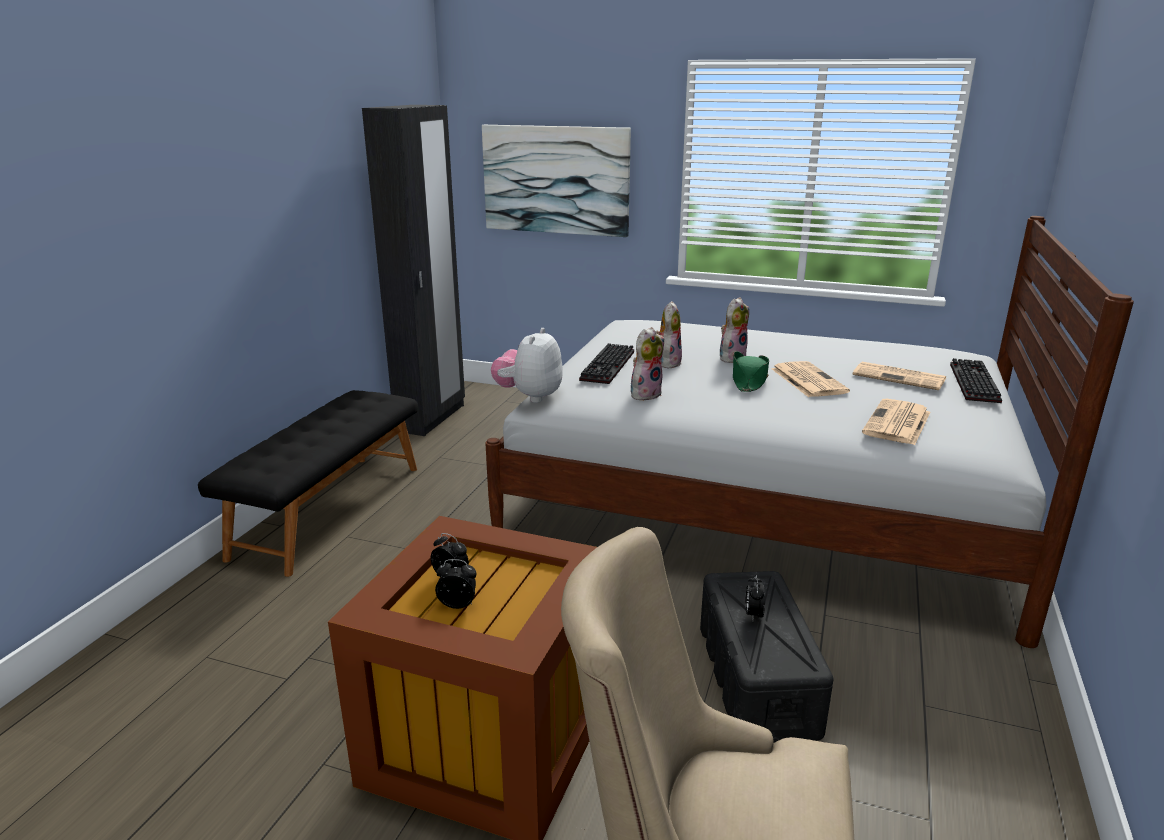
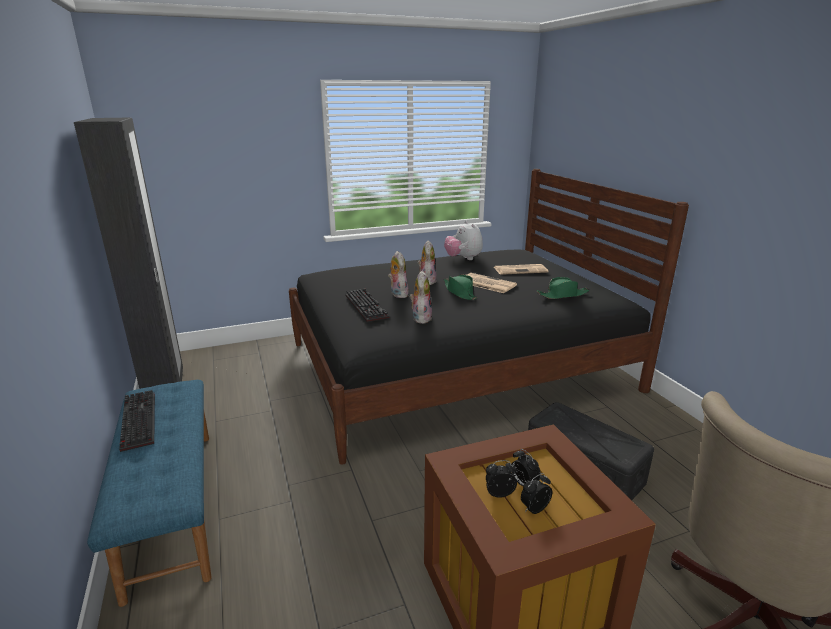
camera: 40 degrees left, 0 degrees up
black bench [198,390,418,577] -> blue bench [87,380,212,607]
picture [482,125,631,237] -> none
white bed [485,216,1134,648] -> black bed [289,169,689,465]
plush toy [491,328,563,403] -> plush toy moved to [444,221,483,260]
alarm clock [746,575,765,620] -> alarm clock moved to [512,449,541,486]
newspaper [862,399,931,445] -> green hat [537,277,589,299]
keyboard [950,358,1002,403] -> keyboard moved to [119,390,155,452]

